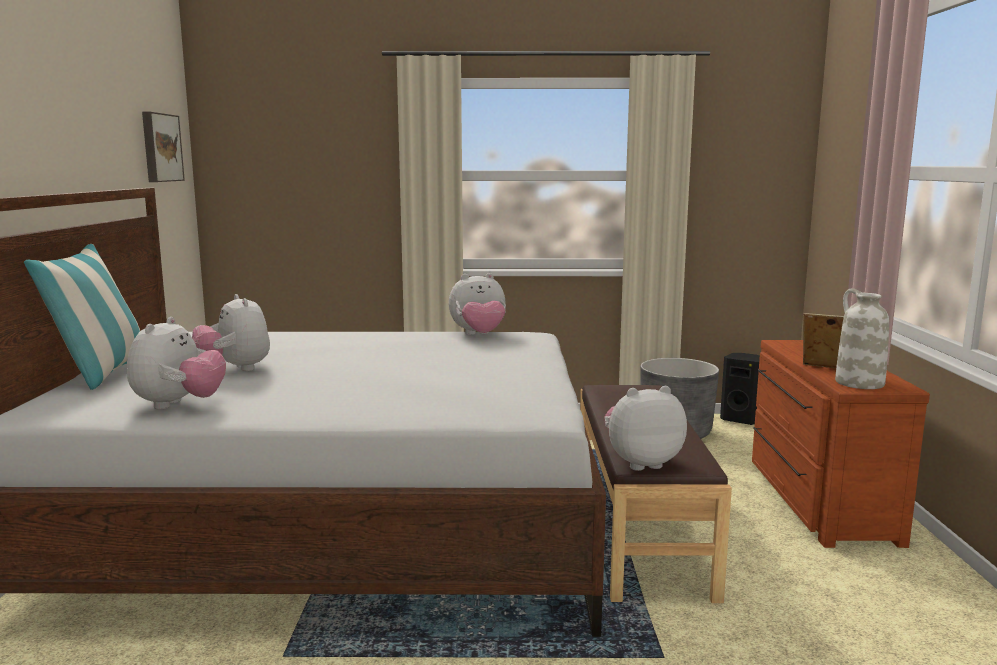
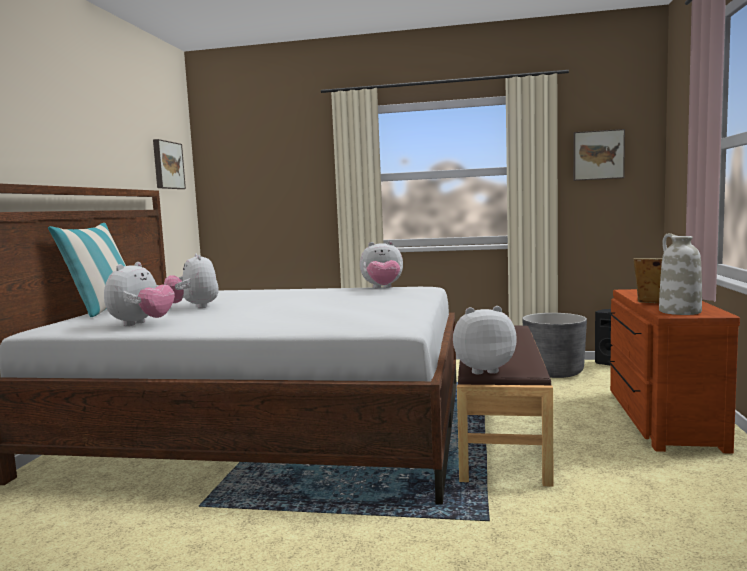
camera: 10 degrees right, 5 degrees down
none -> picture [573,129,625,181]

